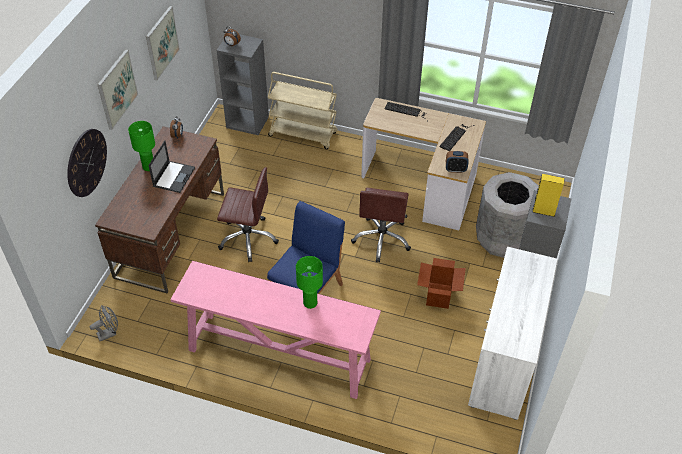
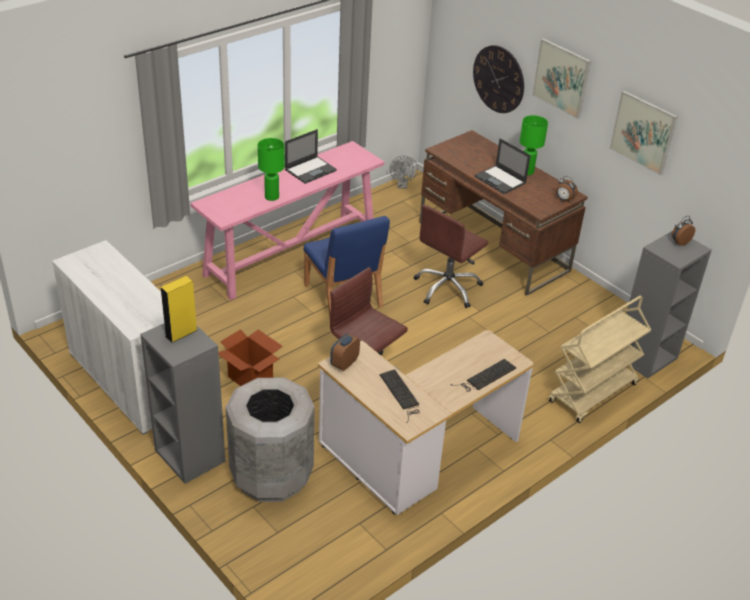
camera: 120 degrees right, 10 degrees down
none -> laptop [285,129,337,184]

